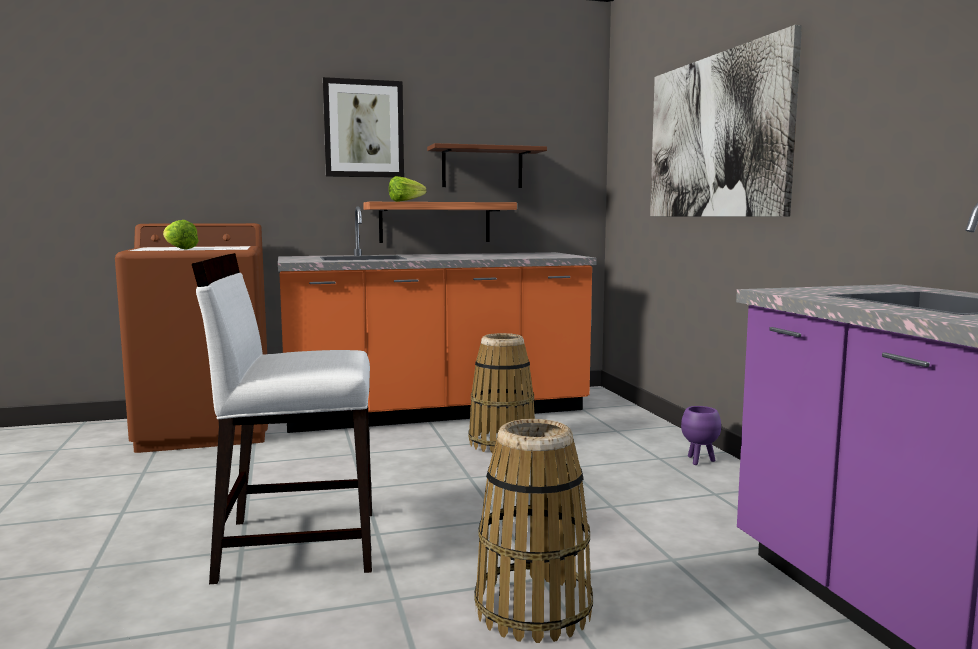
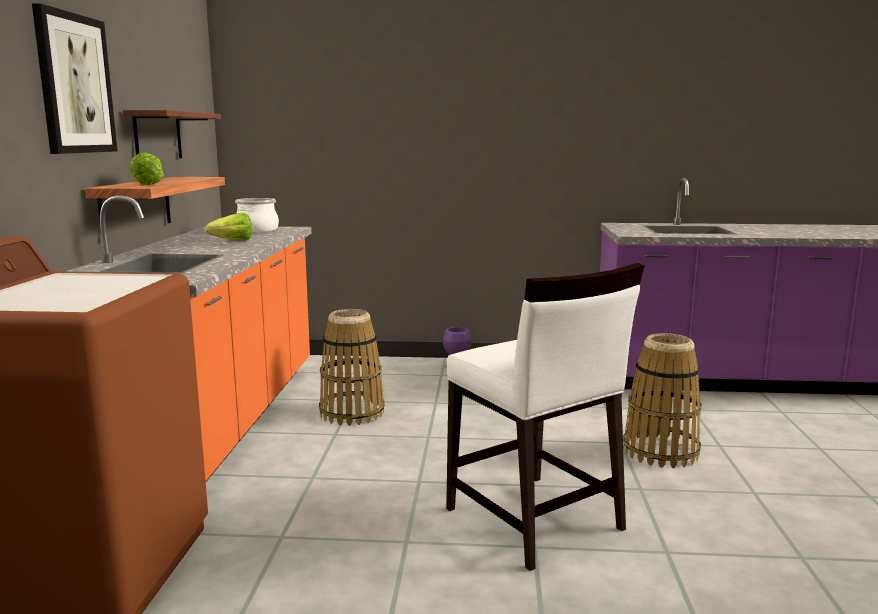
camera: 70 degrees left, 5 degrees up
lettuce [163,220,199,249] -> lettuce moved to [205,213,252,241]
white chair [192,253,372,584] -> white chair turned 45 degrees counterclockwise [446,263,644,571]
picture [650,25,802,216] -> none
none -> cooking pot [235,198,279,232]

